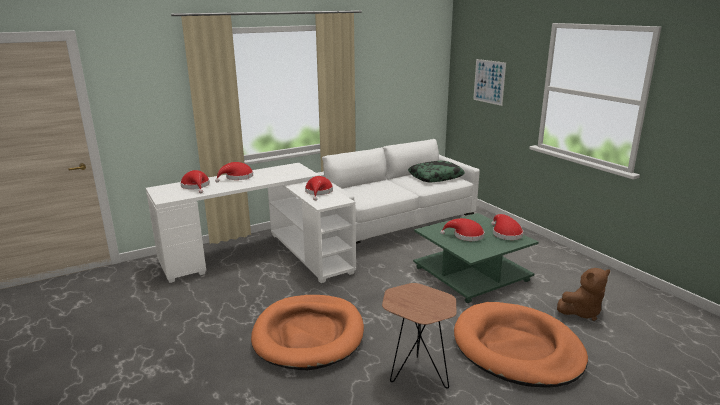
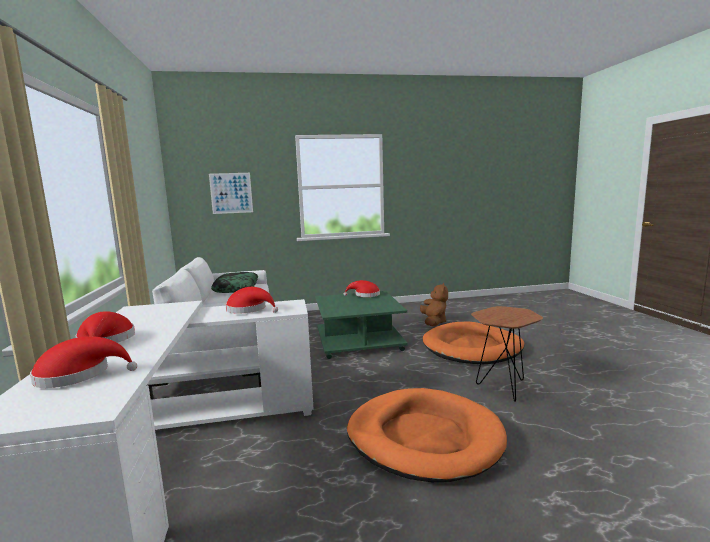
camera: 70 degrees left, 10 degrees down
red hat [440,218,484,241] -> none

